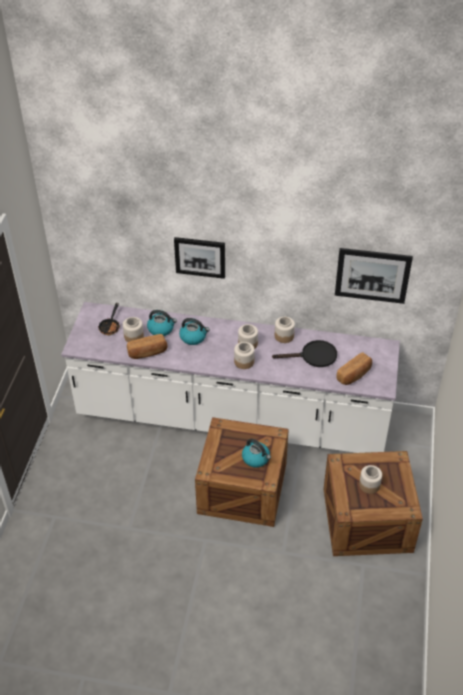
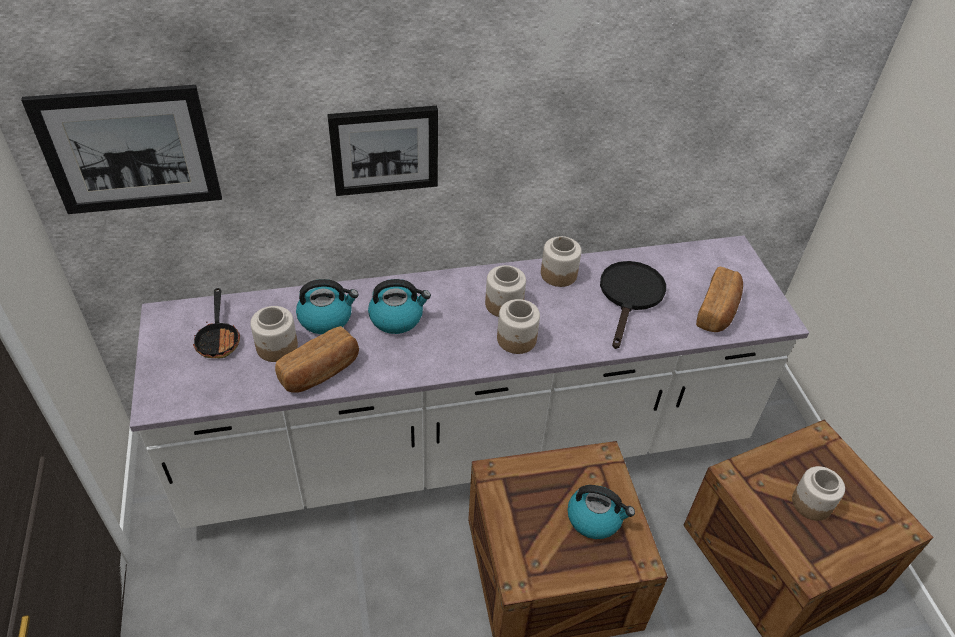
camera: 25 degrees left, 0 degrees up
black frying pan [272,340,337,367] -> black frying pan turned 45 degrees counterclockwise [600,261,666,349]
picture [335,248,413,304] -> picture moved to [21,85,222,214]

